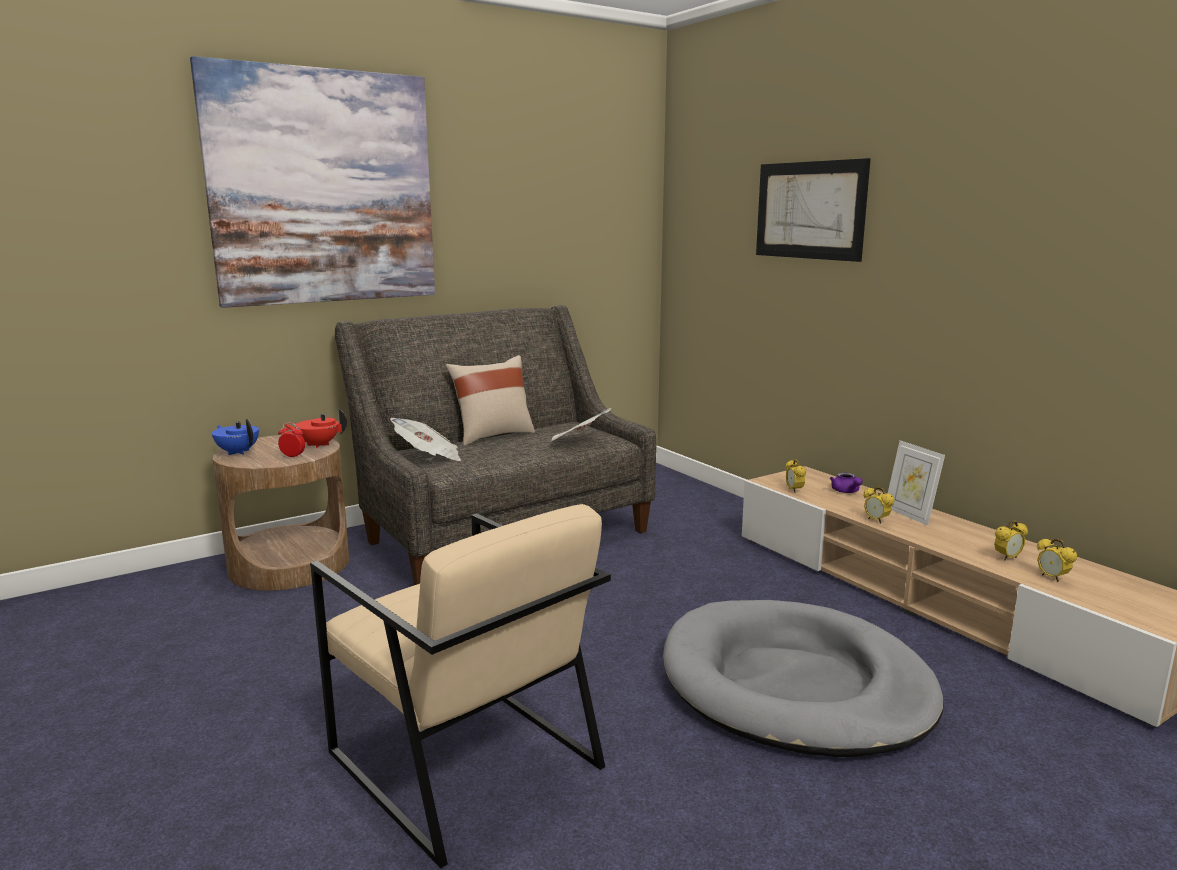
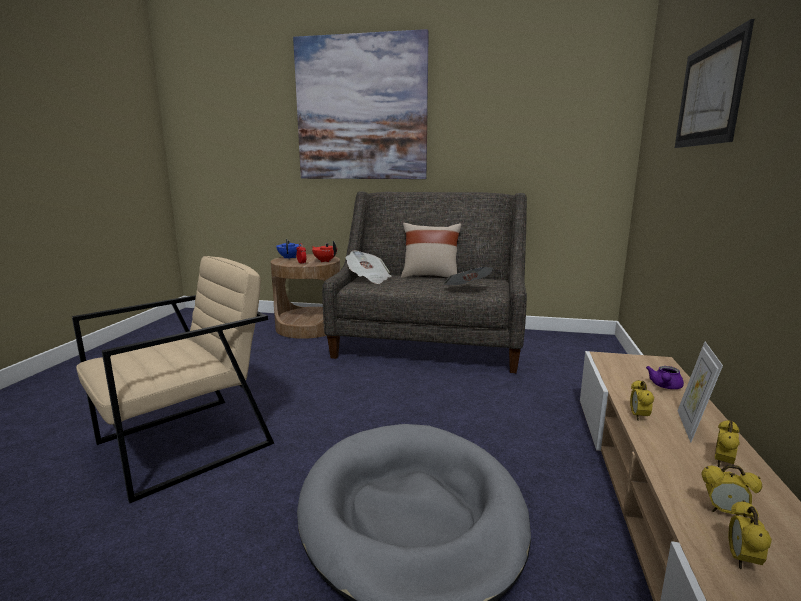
camera: 45 degrees right, 0 degrees up
beige armchair [310,504,611,868] -> beige armchair turned 135 degrees counterclockwise [72,256,274,503]
alarm clock [786,459,806,493] -> alarm clock moved to [715,420,740,467]

